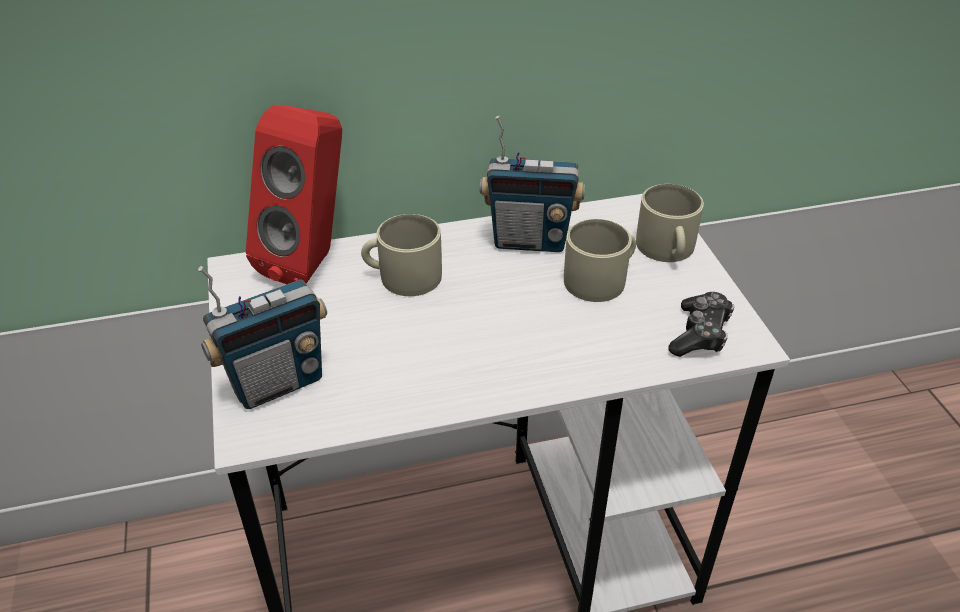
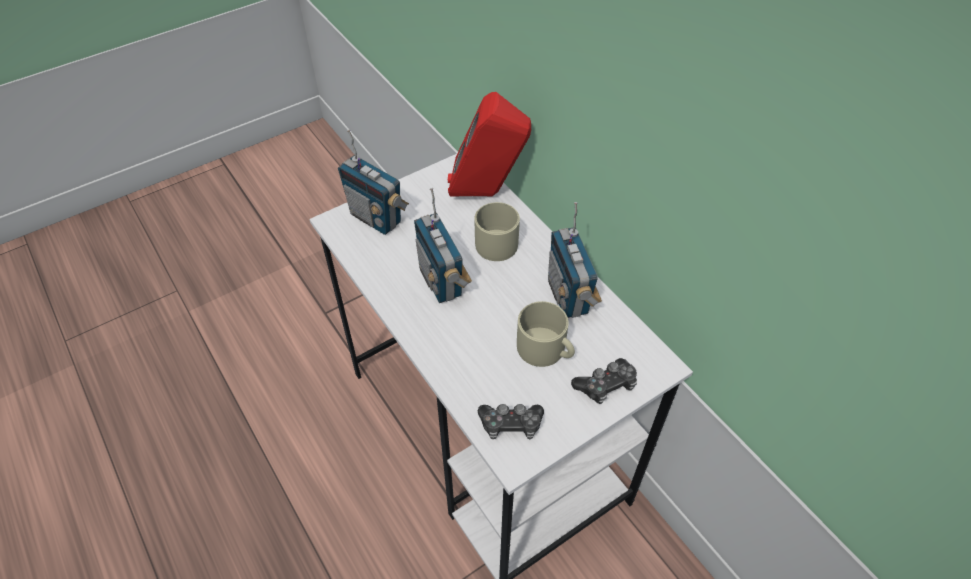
camera: 70 degrees right, 10 degrees up
beige mug [636,184,704,262] -> game controller [571,358,637,404]
none -> radio [414,188,472,303]

